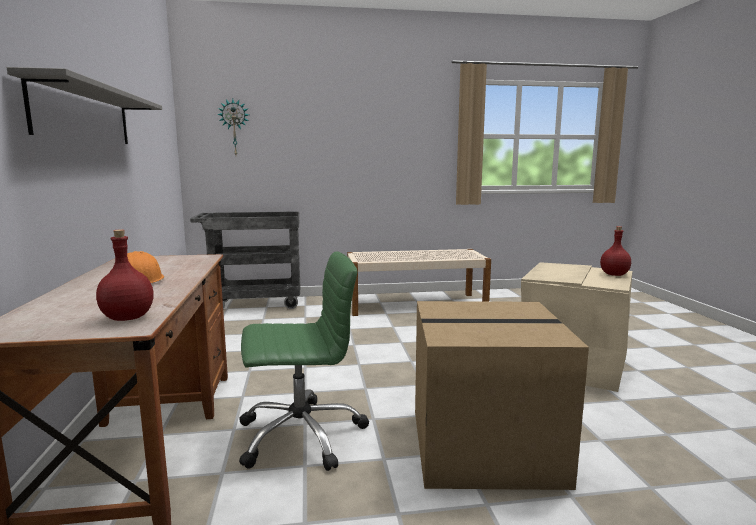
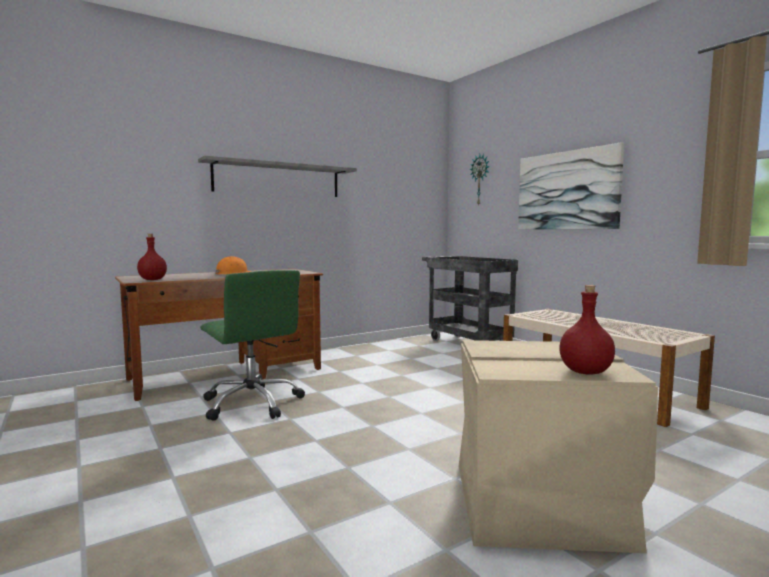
camera: 65 degrees right, 5 degrees down
cardboard box [415,301,589,490] -> none
none -> picture [518,142,624,230]

